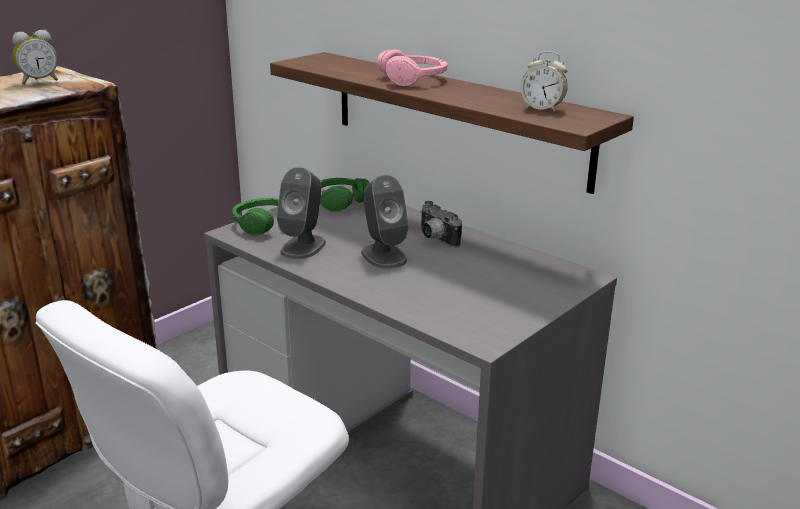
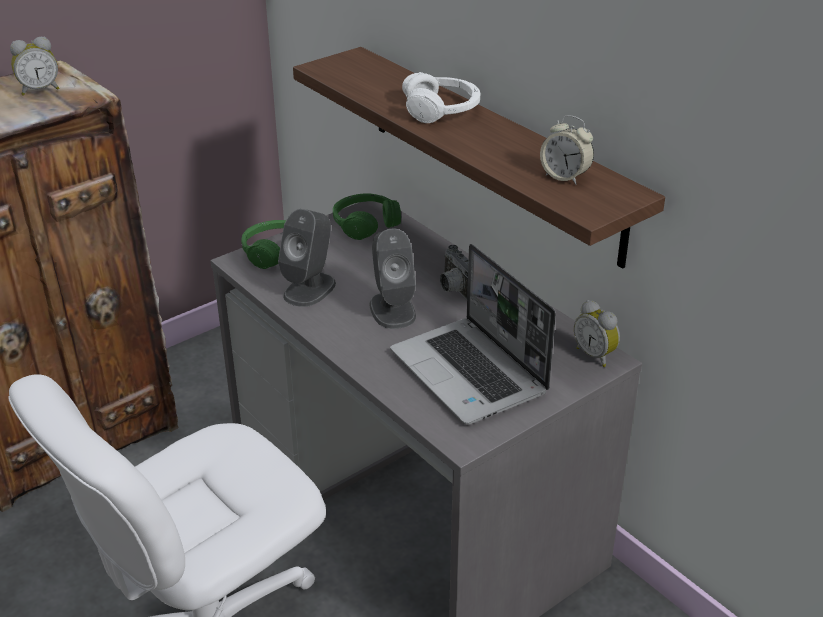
camera: 10 degrees right, 10 degrees up
pink headphones [377,49,447,86] -> white headphones [402,72,480,123]
none -> laptop [390,244,556,425]
none -> alarm clock [574,300,620,367]

